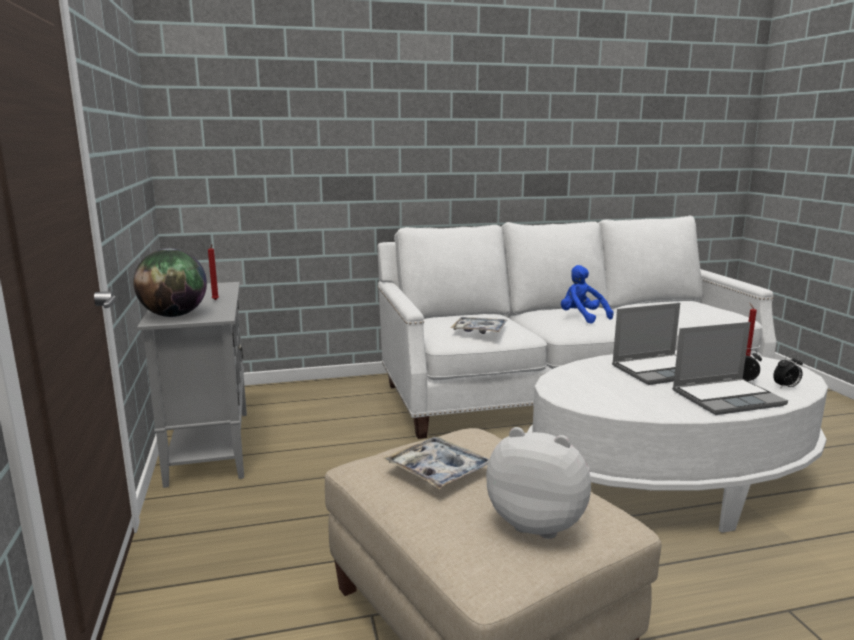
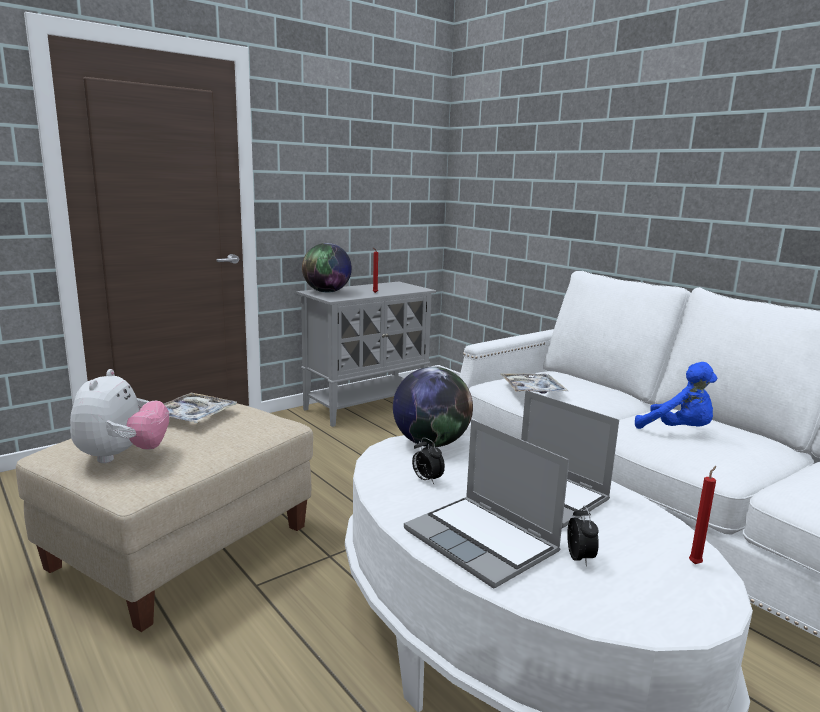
camera: 65 degrees right, 0 degrees up
blue plush toy [561,265,614,324] -> blue plush toy turned 105 degrees clockwise [635,362,717,429]
alarm clock [773,355,803,389] -> alarm clock moved to [412,438,445,484]
none -> globe [393,367,473,447]

